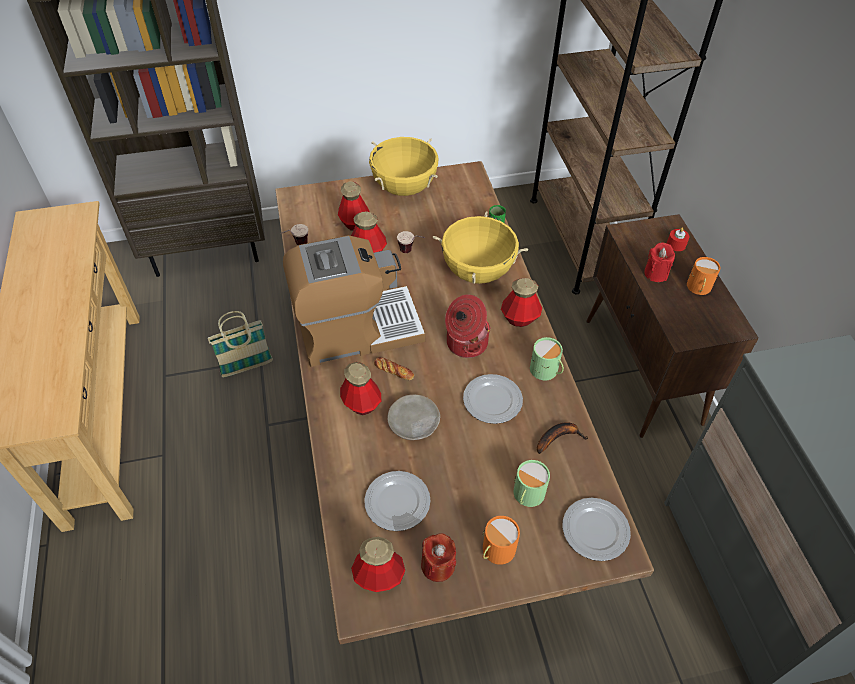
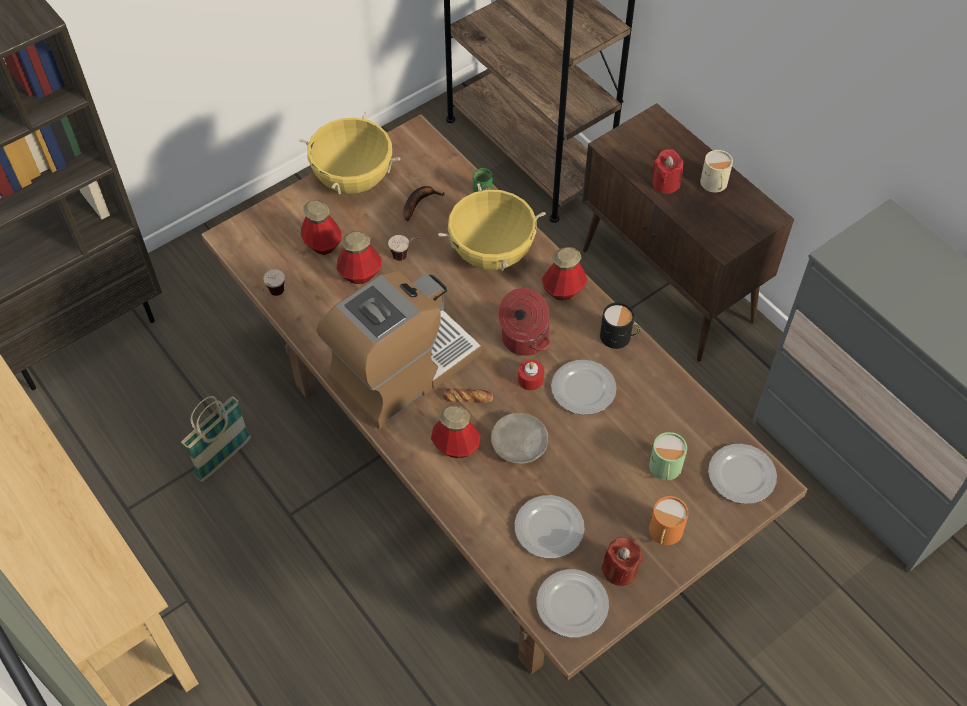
camera: 25 degrees left, 5 degrees up
bottle [351,537,405,592] -> plate [536,569,609,638]
green mug [530,337,564,380] -> black mug [600,302,640,349]
banana [537,422,588,454] -> banana moved to [403,186,444,221]
red candle [667,227,690,251] -> red candle moved to [518,359,544,390]
orange mug [687,257,720,295] -> beige mug [700,150,733,193]

